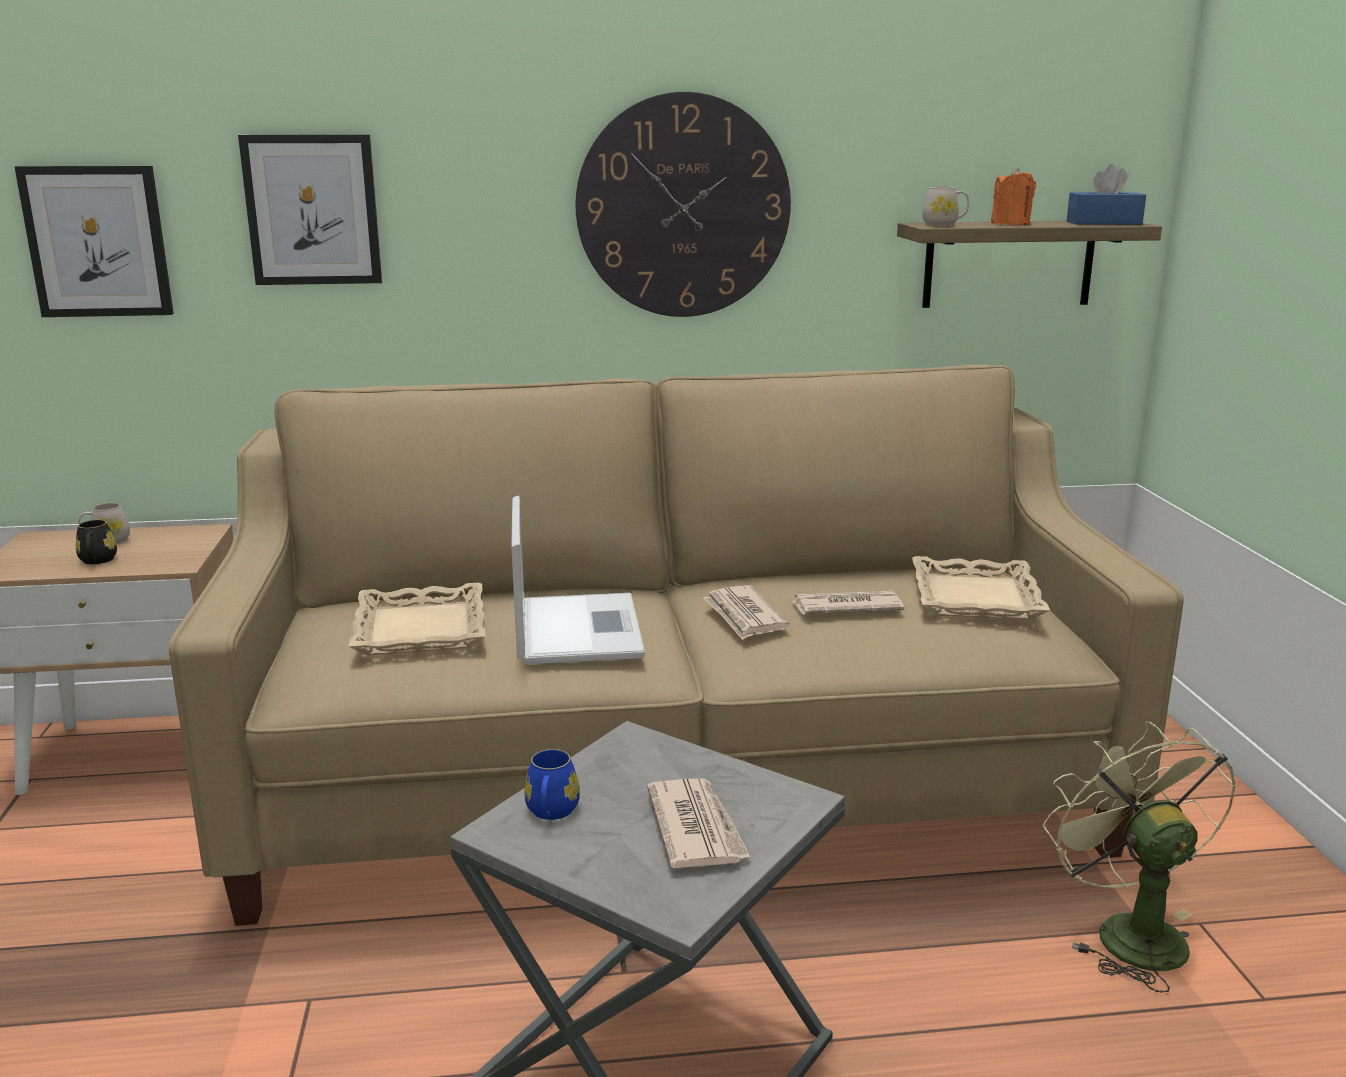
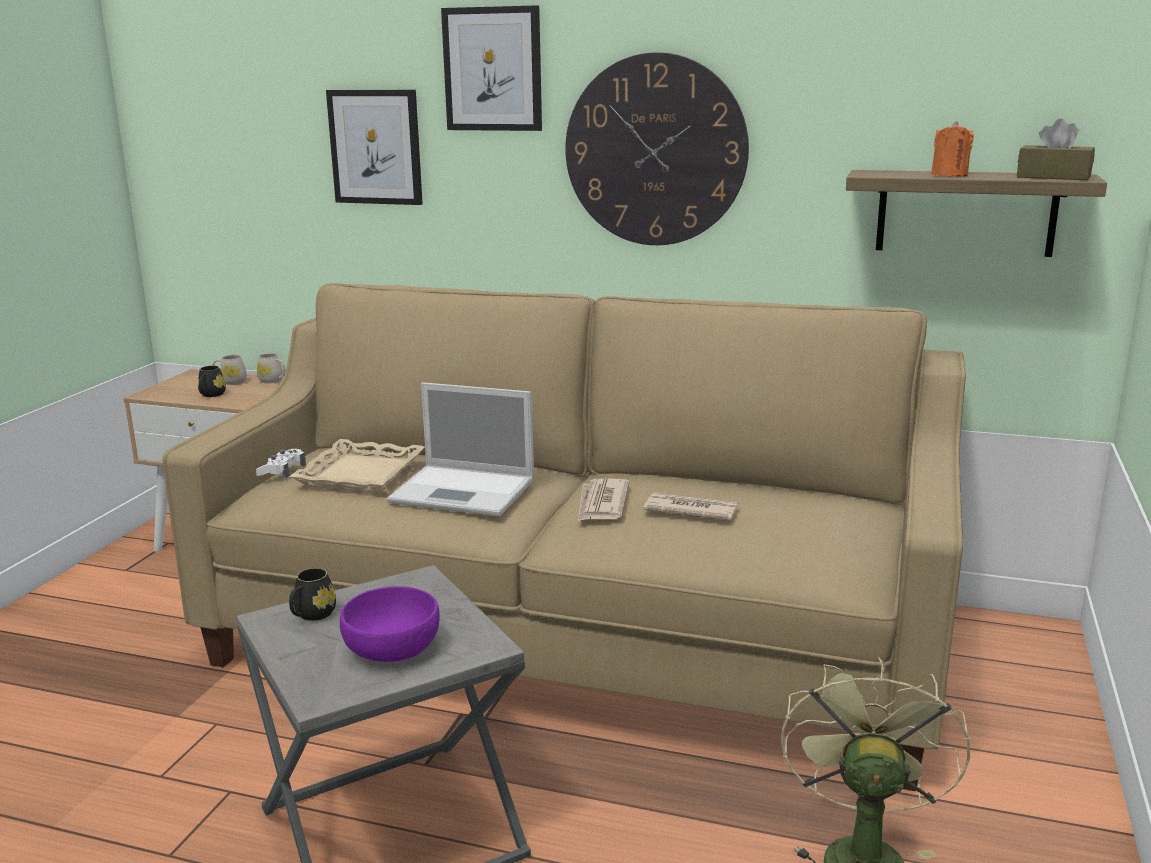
camera: 25 degrees right, 0 degrees up
picture [15,166,174,317] -> picture moved to [441,5,542,131]
laptop [511,496,645,665] -> laptop turned 90 degrees clockwise [387,382,534,516]
blue mug [524,749,580,820] -> black mug [289,568,336,621]
newspaper [647,778,750,868] -> purple bowl [340,586,440,662]
beige tray [912,556,1050,620] -> none
white mug [923,187,969,226] -> white mug moved to [257,353,286,383]
blue tissue box [1067,164,1146,225] -> brown tissue box [1017,119,1095,180]
none -> white game controller [256,449,306,478]

